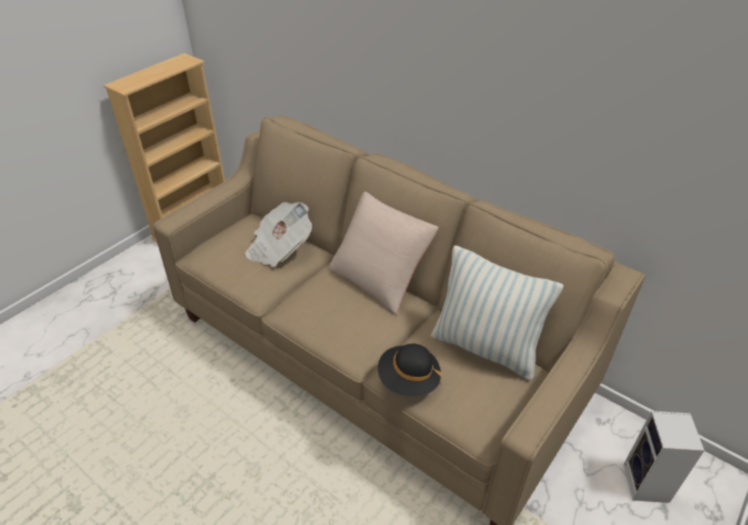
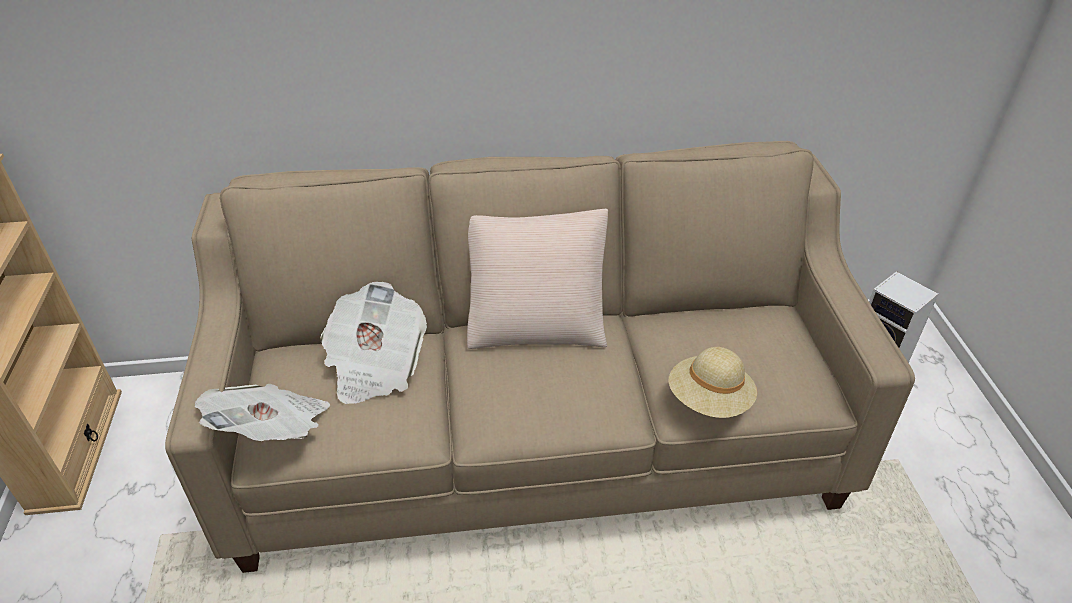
camera: 45 degrees left, 0 degrees up
black hat [378,344,441,396] -> beige hat [669,347,757,418]
pillow [431,245,563,381] -> none
none -> newspaper [195,384,330,441]

